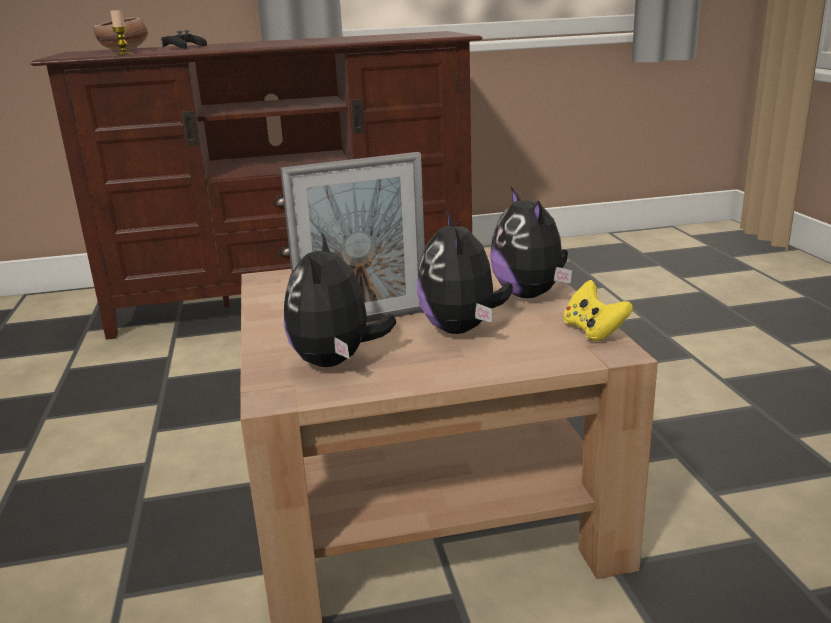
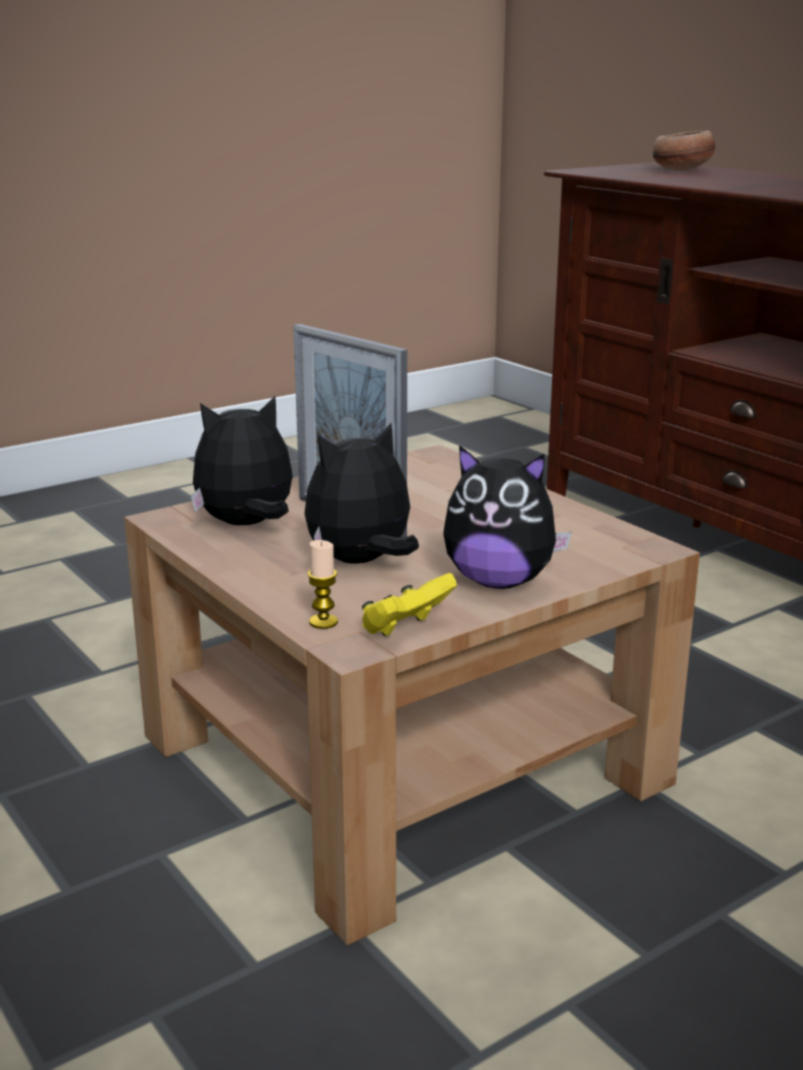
camera: 65 degrees right, 0 degrees up
candle [110,10,131,55] -> candle moved to [307,540,338,629]
black game controller [161,30,207,49] -> none
plush toy [490,187,572,298] -> plush toy turned 120 degrees counterclockwise [443,445,572,589]

